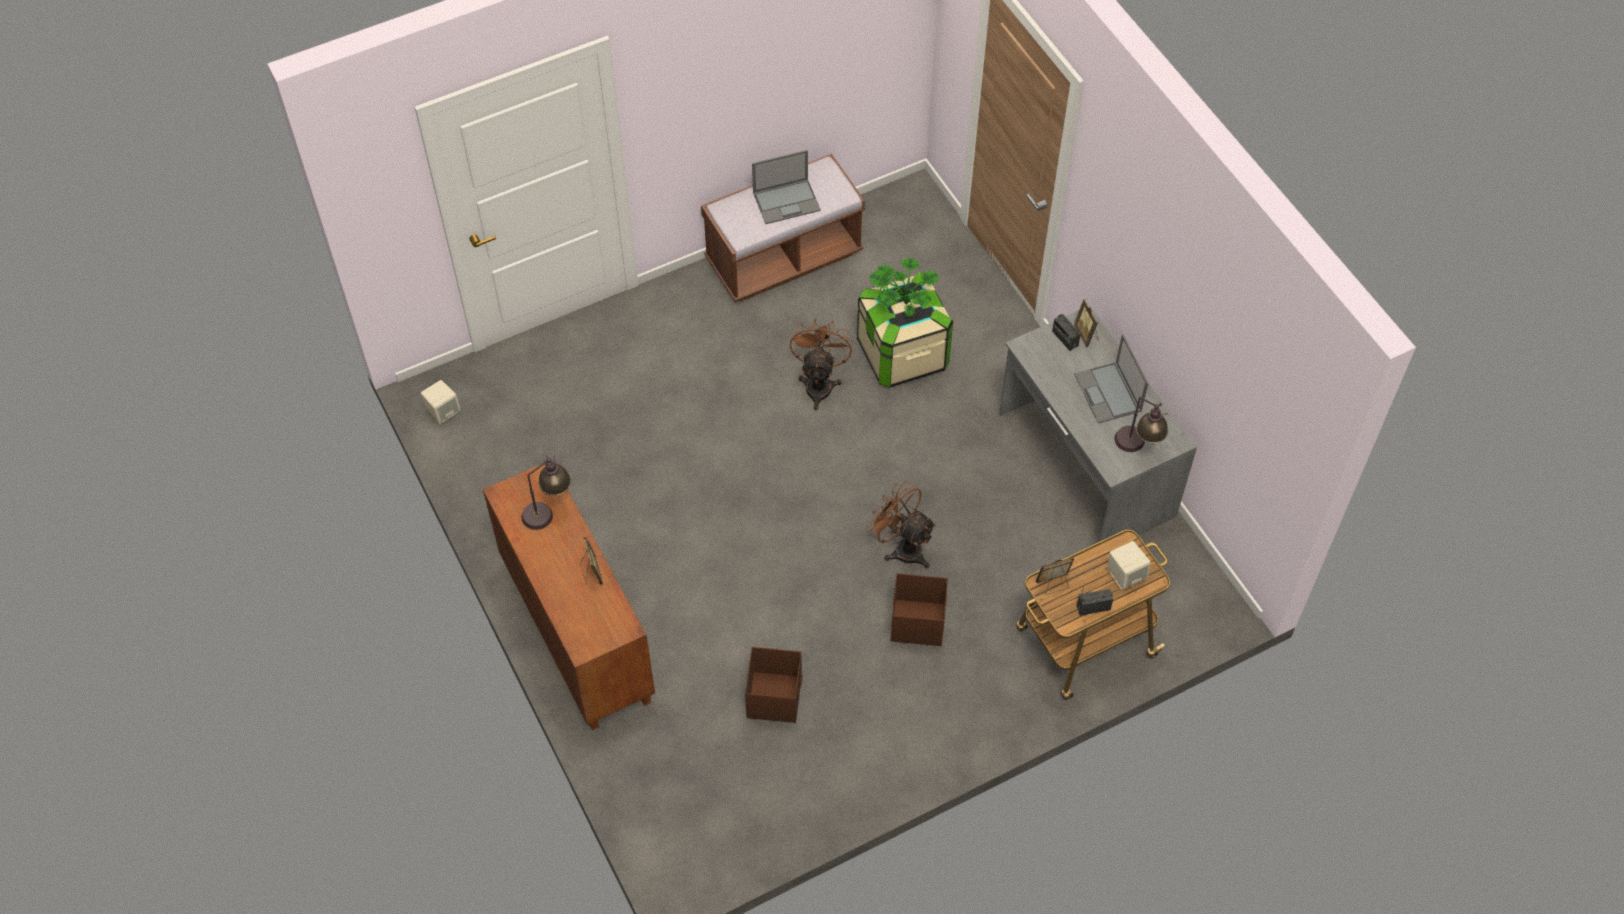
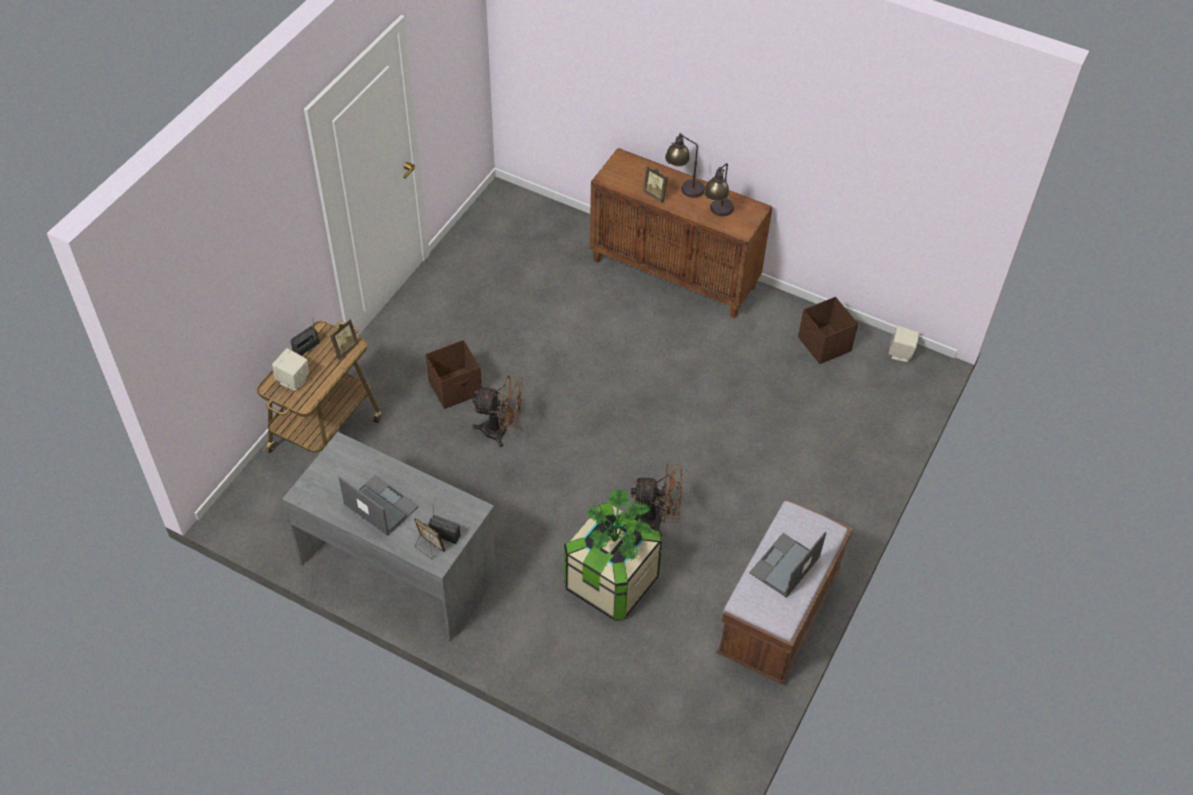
camera: 145 degrees right, 5 degrees down
brown storage box [745,647,803,723] -> brown storage box moved to [798,297,858,364]
brown fan [790,318,853,411] -> brown fan turned 60 degrees counterclockwise [631,463,682,536]
table lamp [1115,397,1168,452] -> table lamp moved to [665,133,705,198]

